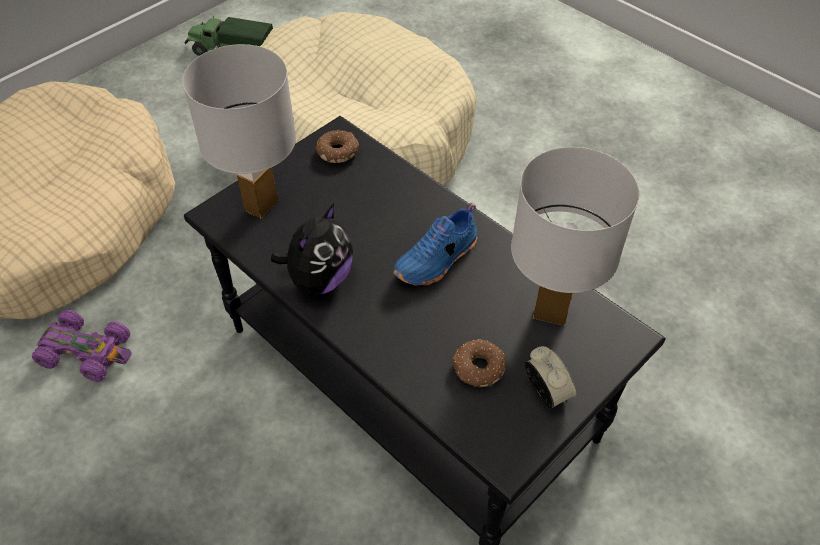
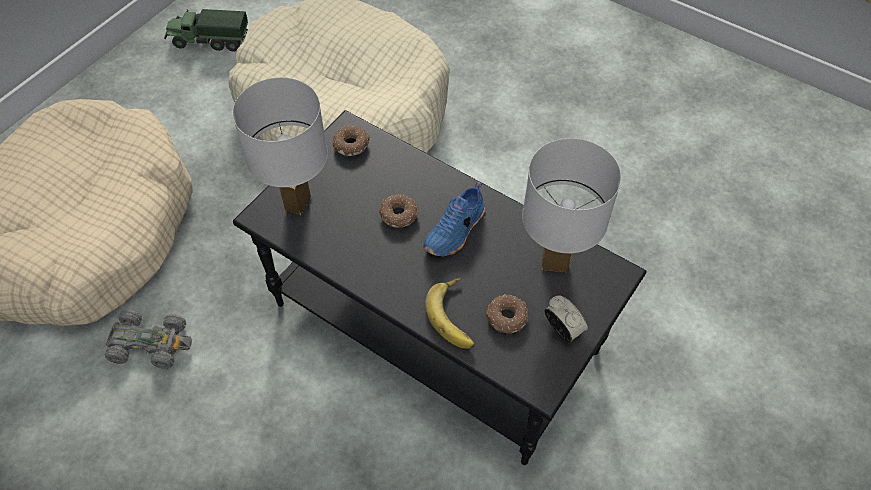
camera: 10 degrees left, 5 degrees up
purple toy car [32,310,132,382] -> grey toy car [105,310,192,369]
plush toy [271,203,353,295] -> none
none -> donut [379,194,419,228]
none -> banana [425,278,475,348]

